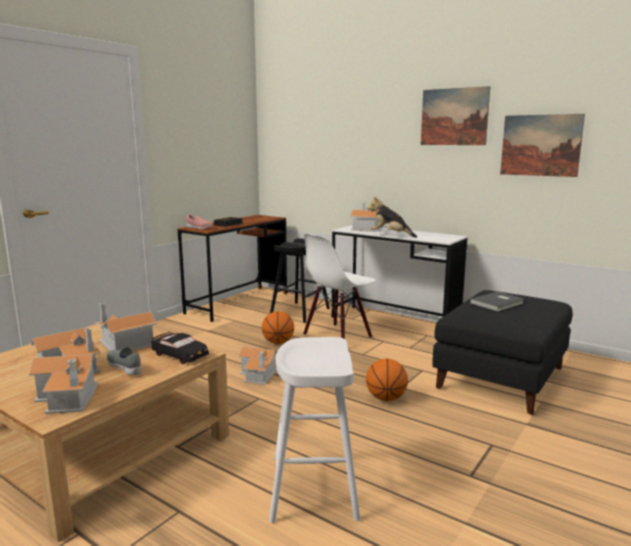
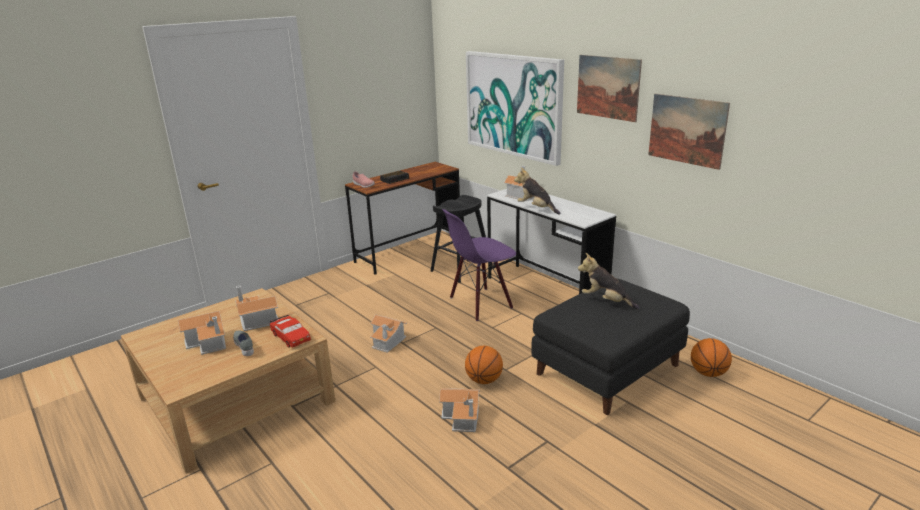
camera: 15 degrees right, 10 degrees up
toy house [29,354,98,414] -> toy house moved to [439,388,480,432]
black toy car [151,332,209,364] -> red toy car [270,315,311,348]
basketball [262,311,294,344] -> basketball moved to [691,338,732,377]
white stool [269,337,360,523] -> none
white chair [303,233,376,339] -> purple chair [442,209,516,321]
grey book [470,292,524,312] -> plush toy [578,253,640,309]
none -> picture [466,51,564,166]

